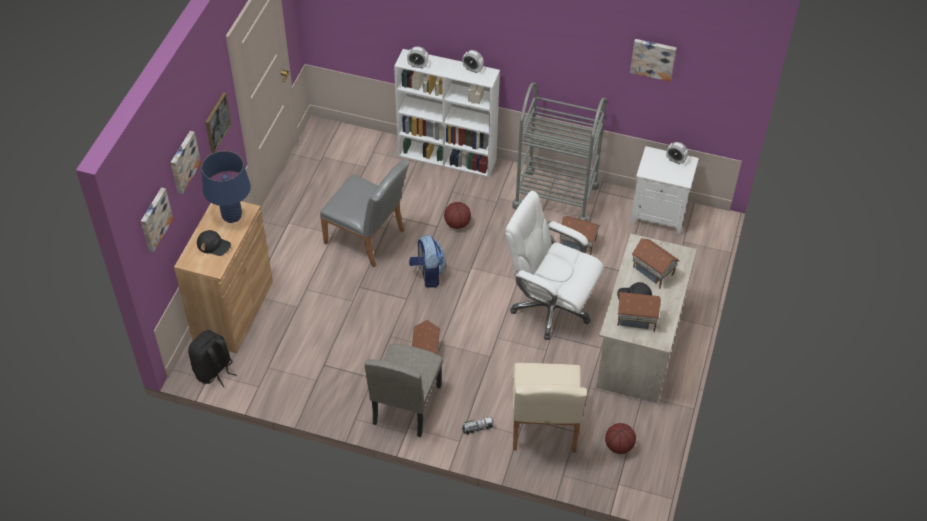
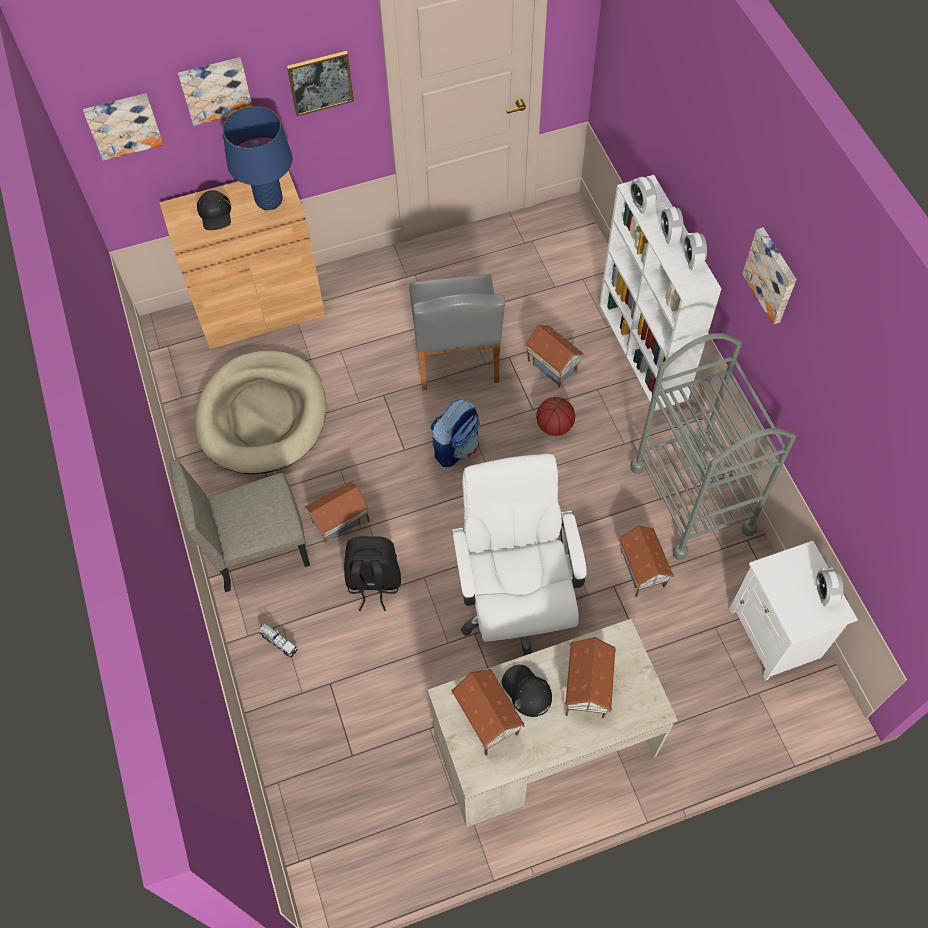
camera: 55 degrees right, 10 degrees up
black backpack [188,330,237,387] -> black backpack moved to [344,536,401,611]
beige chair [513,363,587,453] -> none
basketball [605,423,636,454] -> none
picture [630,39,677,82] -> picture moved to [742,227,797,325]
none -> beige dog bed [195,351,326,474]
none -> toy house [525,325,584,387]
none -> alarm clock [661,206,684,245]

